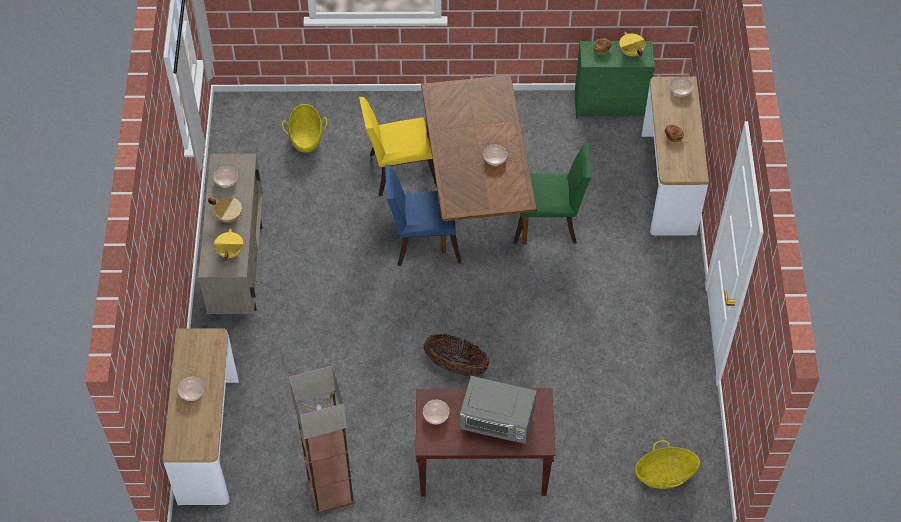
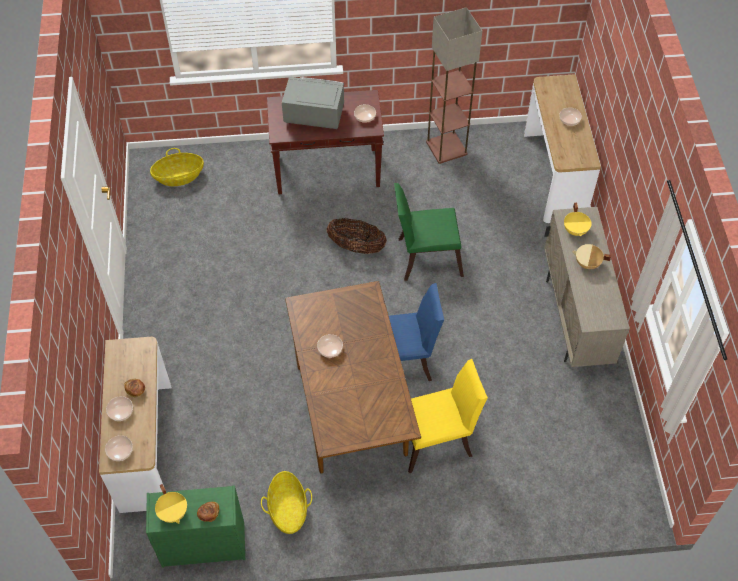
camera: 175 degrees right, 0 degrees up
bowl [213,166,238,187] -> bowl moved to [106,396,133,421]
basket [282,104,327,153] -> basket moved to [261,471,312,534]
green chair [514,143,591,244] -> green chair moved to [394,183,464,281]

